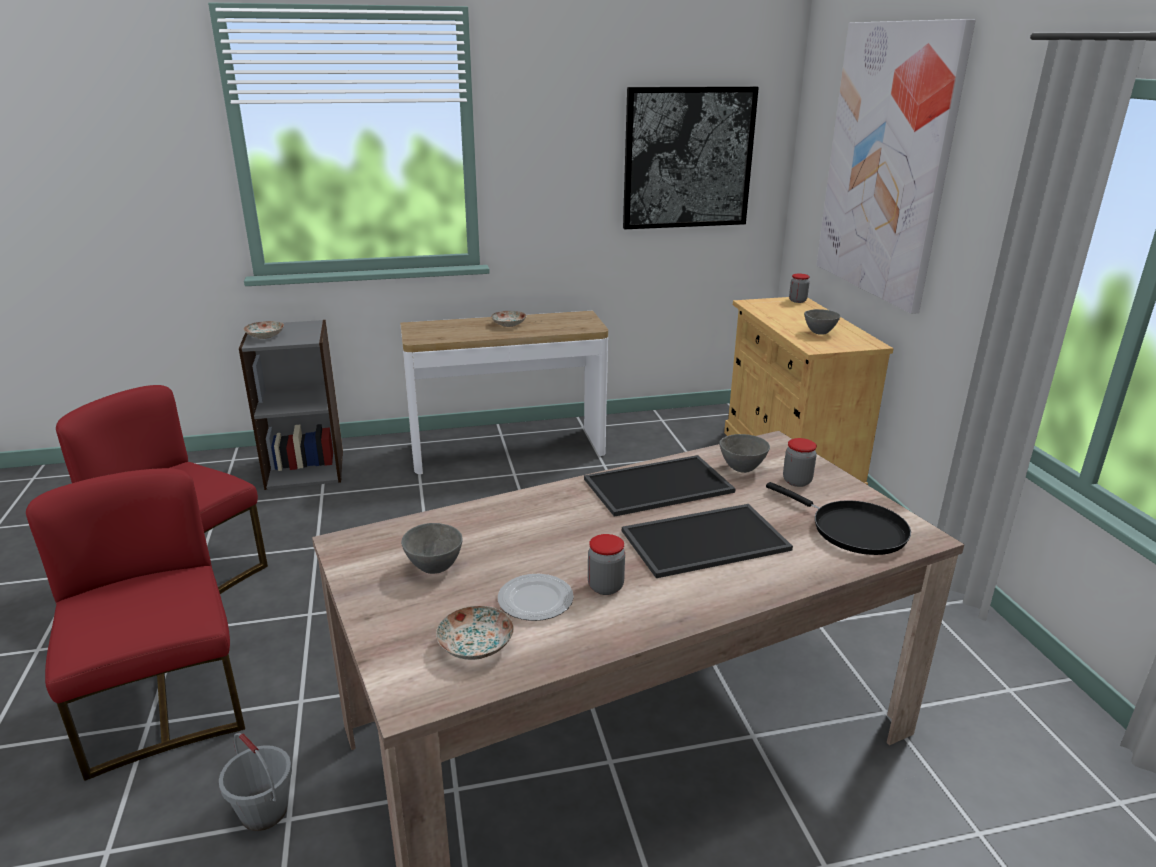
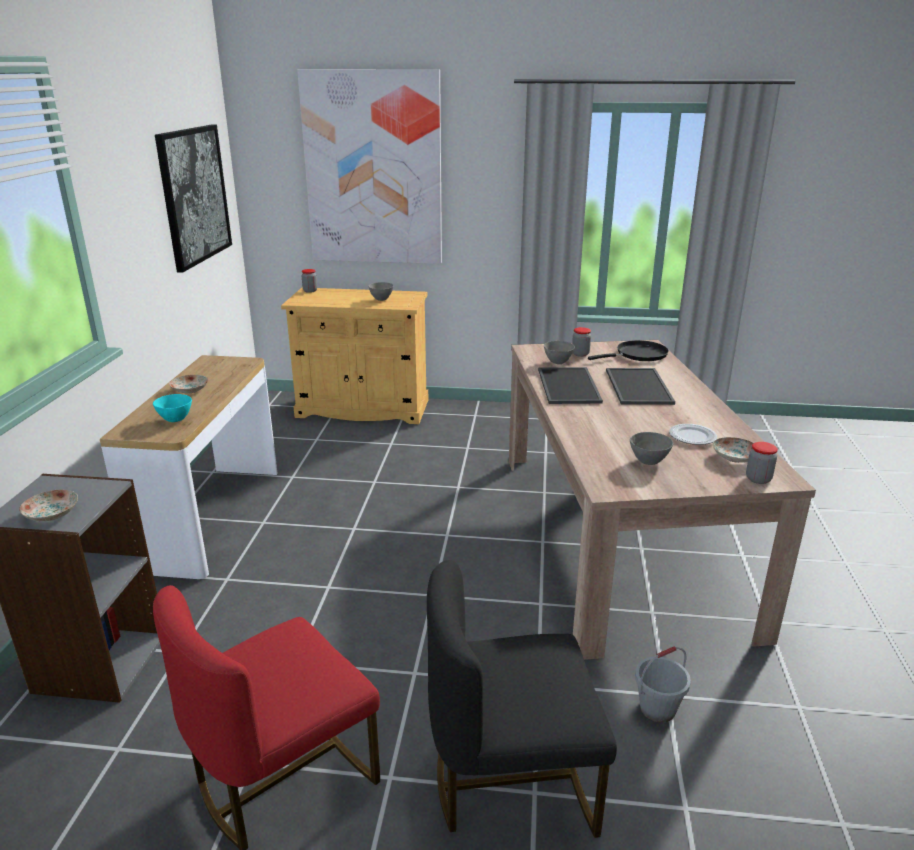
camera: 70 degrees left, 0 degrees up
red chair [26,468,245,781] -> black chair [427,560,617,838]
jar [588,534,625,595] -> jar moved to [746,442,778,484]
none -> turquoise bowl [153,394,192,422]

